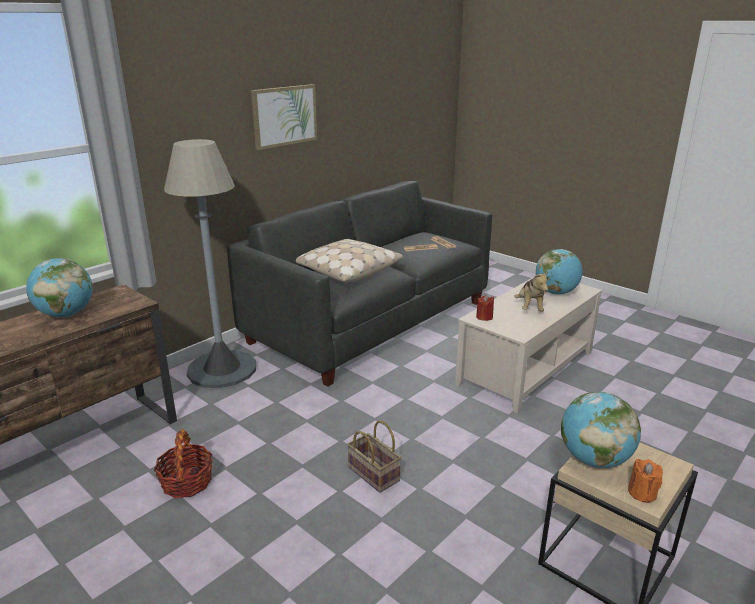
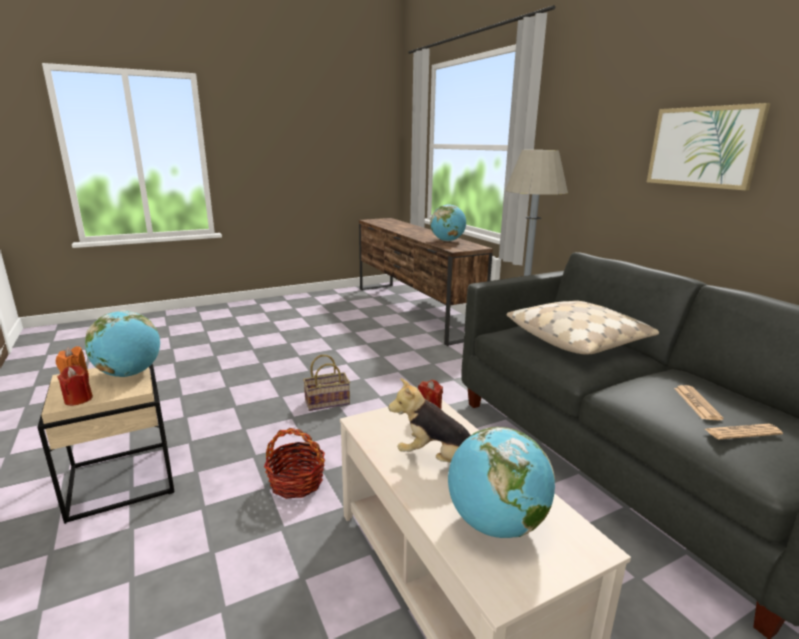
camera: 110 degrees right, 5 degrees down
basket [154,429,213,498] -> basket moved to [264,428,325,499]
none -> red candle [57,365,93,406]

